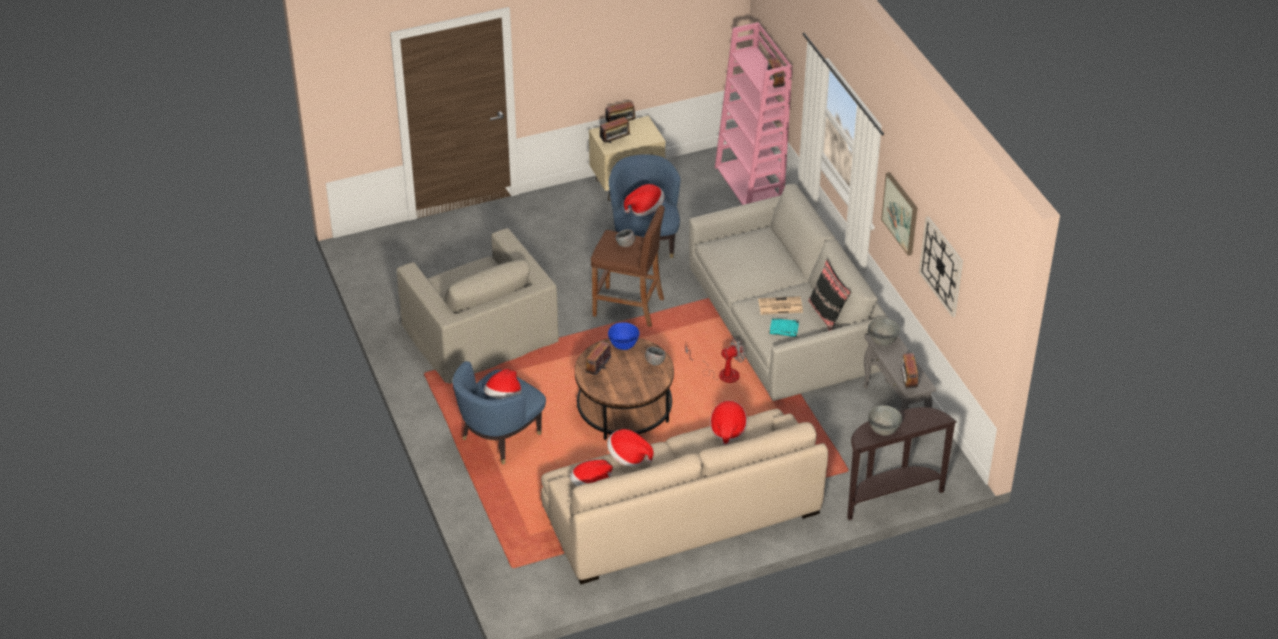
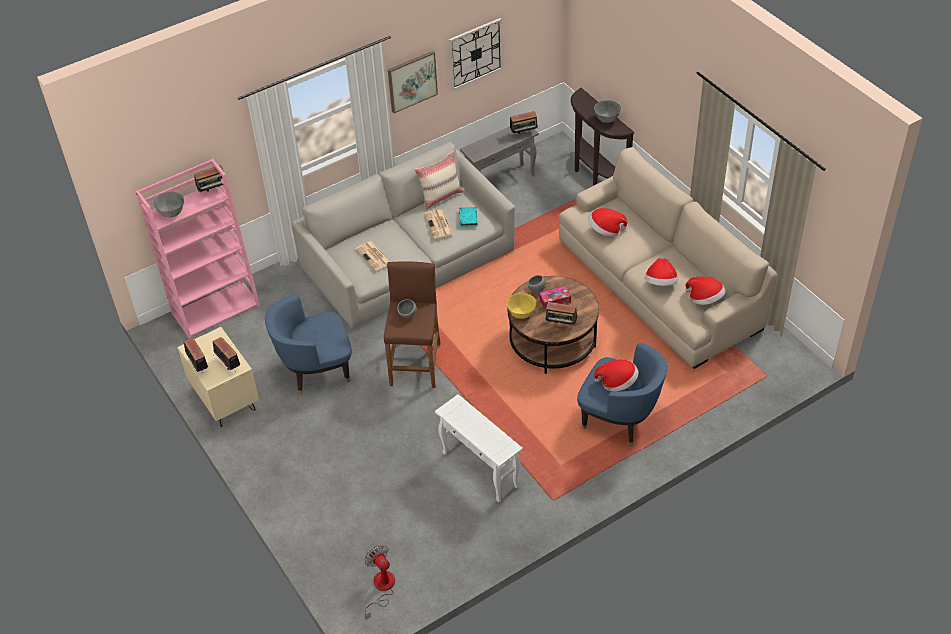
camera: 100 degrees left, 5 degrees up
beige armchair [397,228,559,384] -> white side table [435,394,523,502]
blue bowl [608,322,639,350] -> yellow bowl [507,293,536,319]
hat [624,184,664,216] -> none
fan [685,338,745,383] -> fan moved to [364,545,395,620]
black pillow [808,260,851,331] -> beige pillow [414,151,464,210]
grey bowl [868,318,900,346] -> grey bowl moved to [153,192,184,218]
none -> newspaper [355,241,391,271]
none -> tissue box [539,286,571,309]

